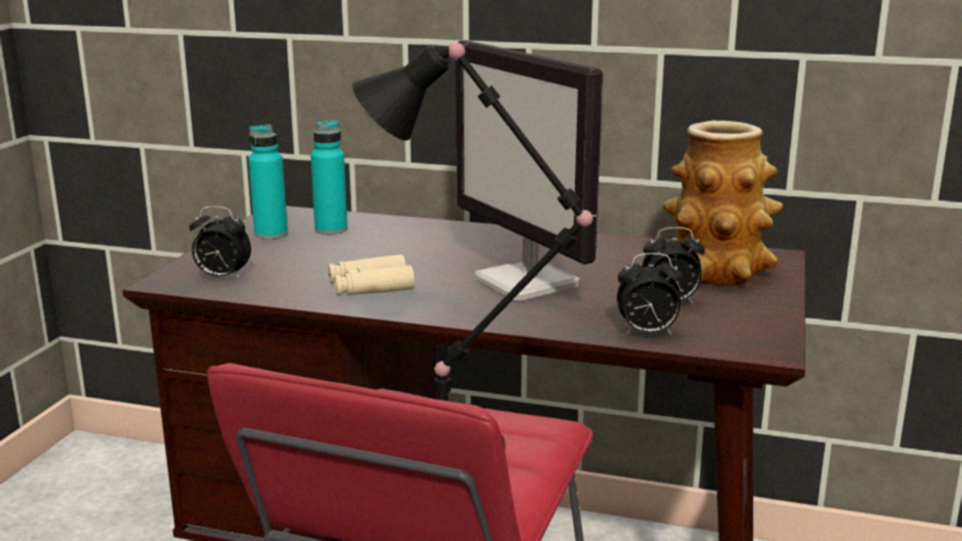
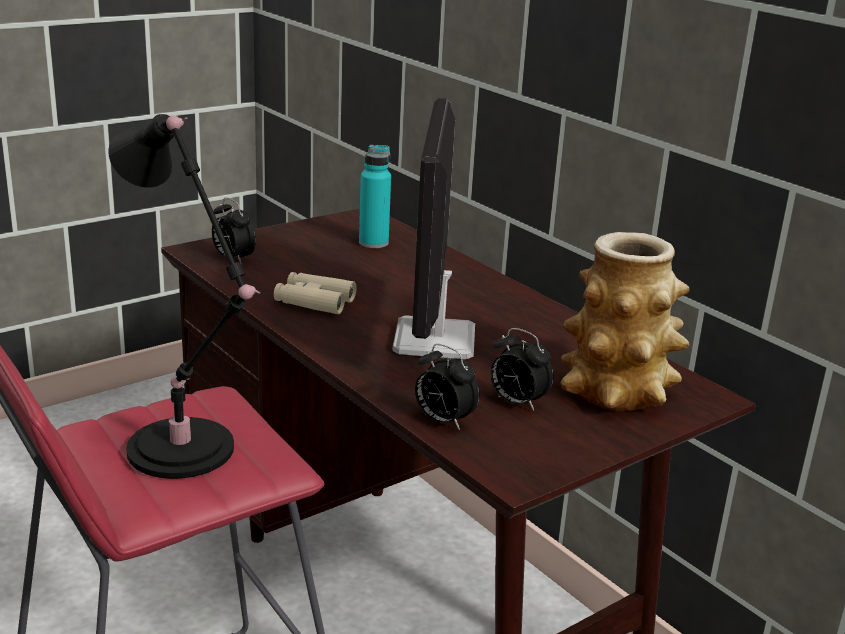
camera: 35 degrees right, 5 degrees up
turquoise bottle [248,124,288,240] -> none

